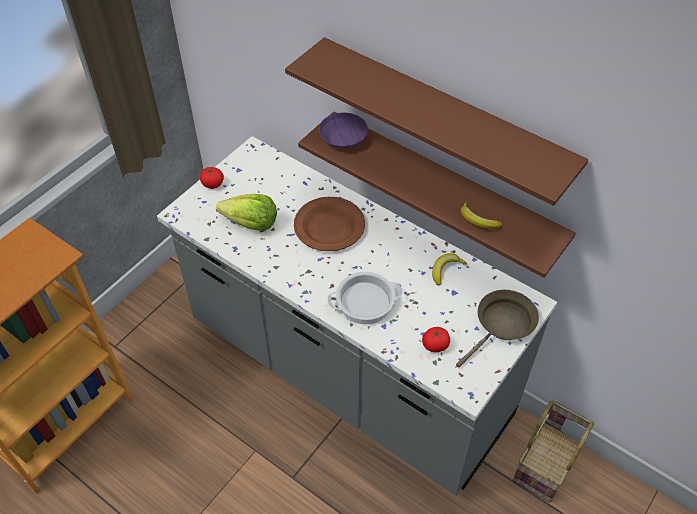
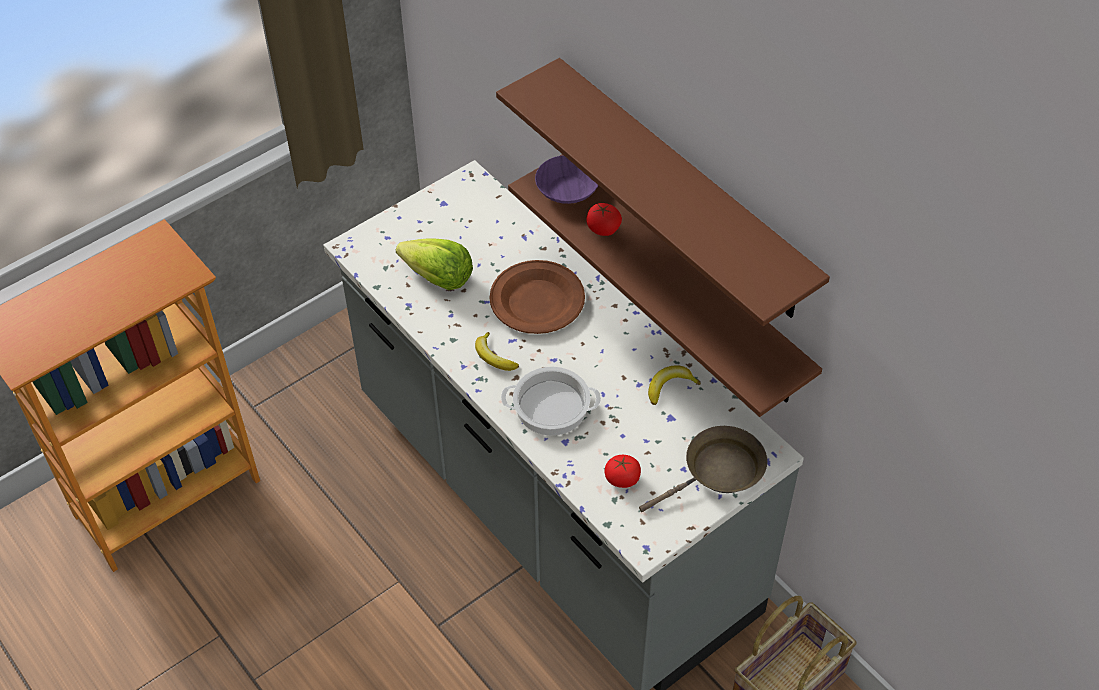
camera: 15 degrees right, 0 degrees up
tomato [200,167,224,189] -> tomato moved to [586,203,622,236]
banana [460,202,502,229] -> banana moved to [475,332,519,371]

